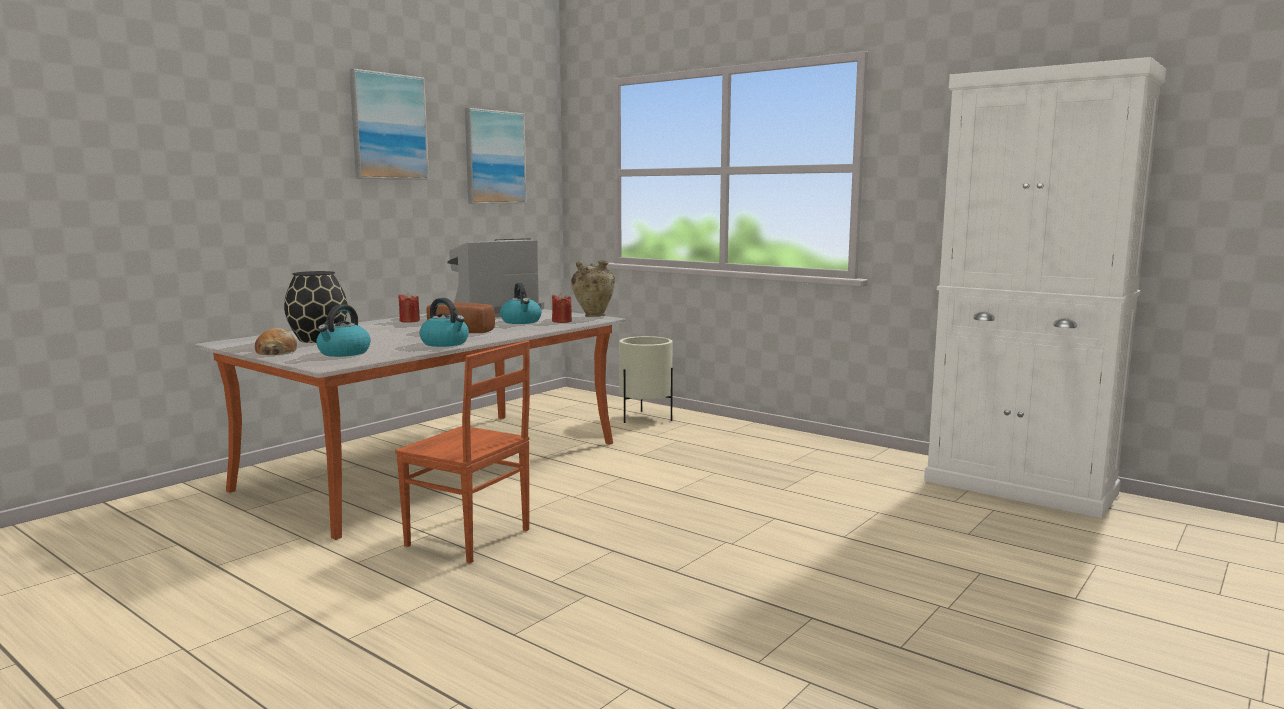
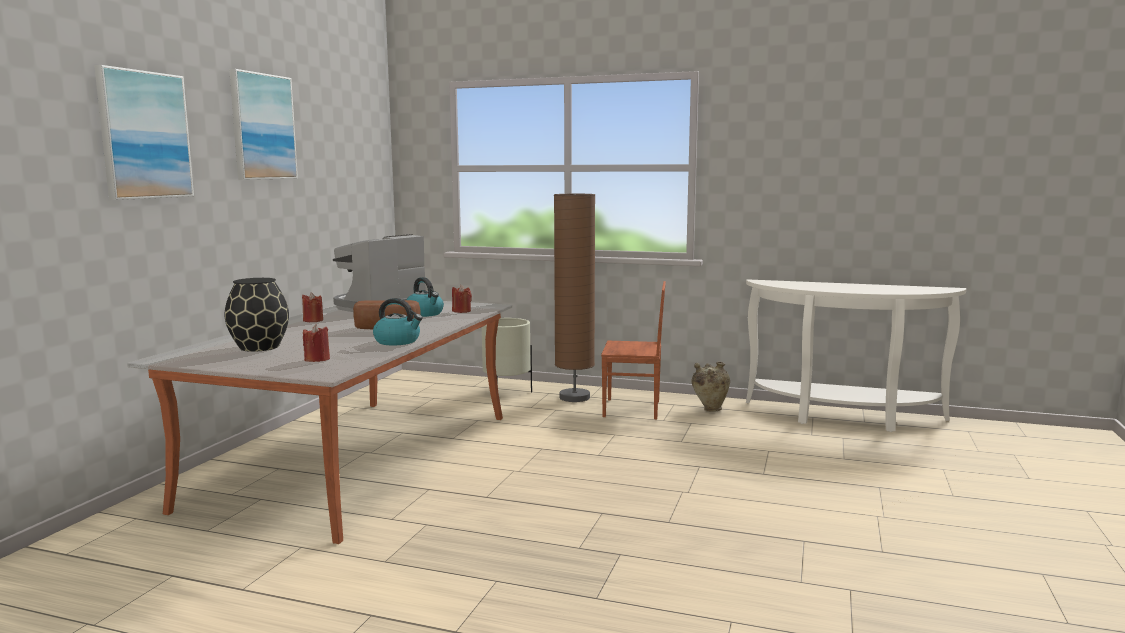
camera: 20 degrees left, 0 degrees up
bread [255,328,297,355] -> none
kettle [316,304,370,357] -> red candle [303,324,330,362]
brown chair [395,341,530,563] -> brown chair moved to [601,281,666,419]
picture [465,108,527,204] -> picture moved to [94,65,194,200]
beige vase [571,260,615,317] -> beige vase moved to [691,362,730,412]
white cabinet [924,57,1166,518] -> white console table [746,279,966,432]
none -> brown floor lamp [554,194,595,402]

